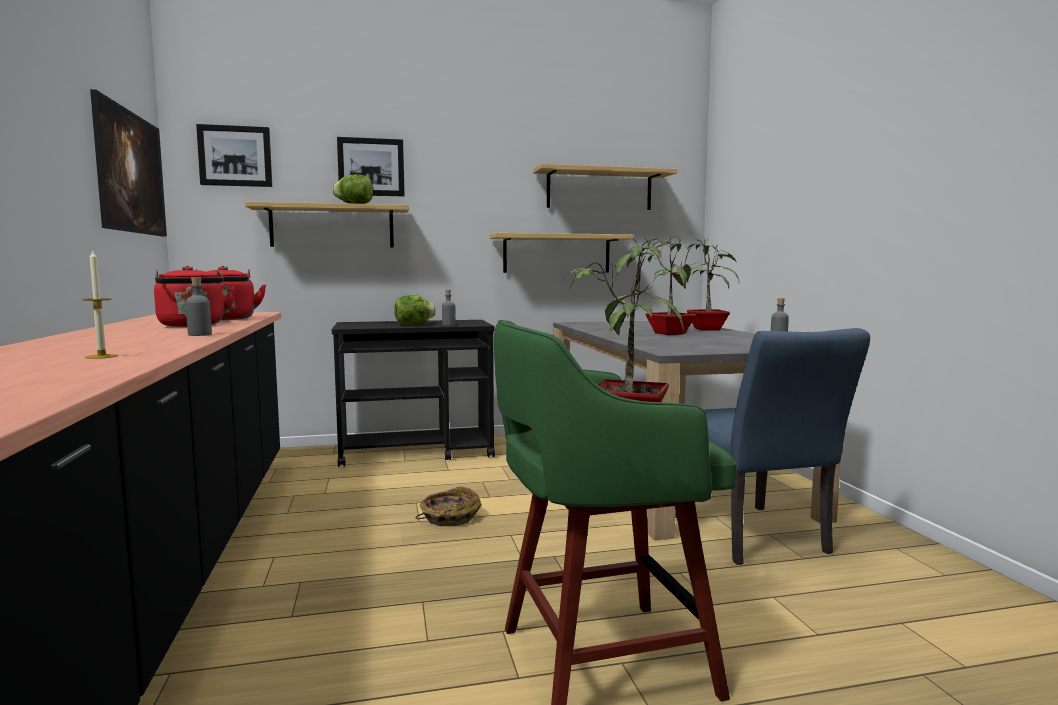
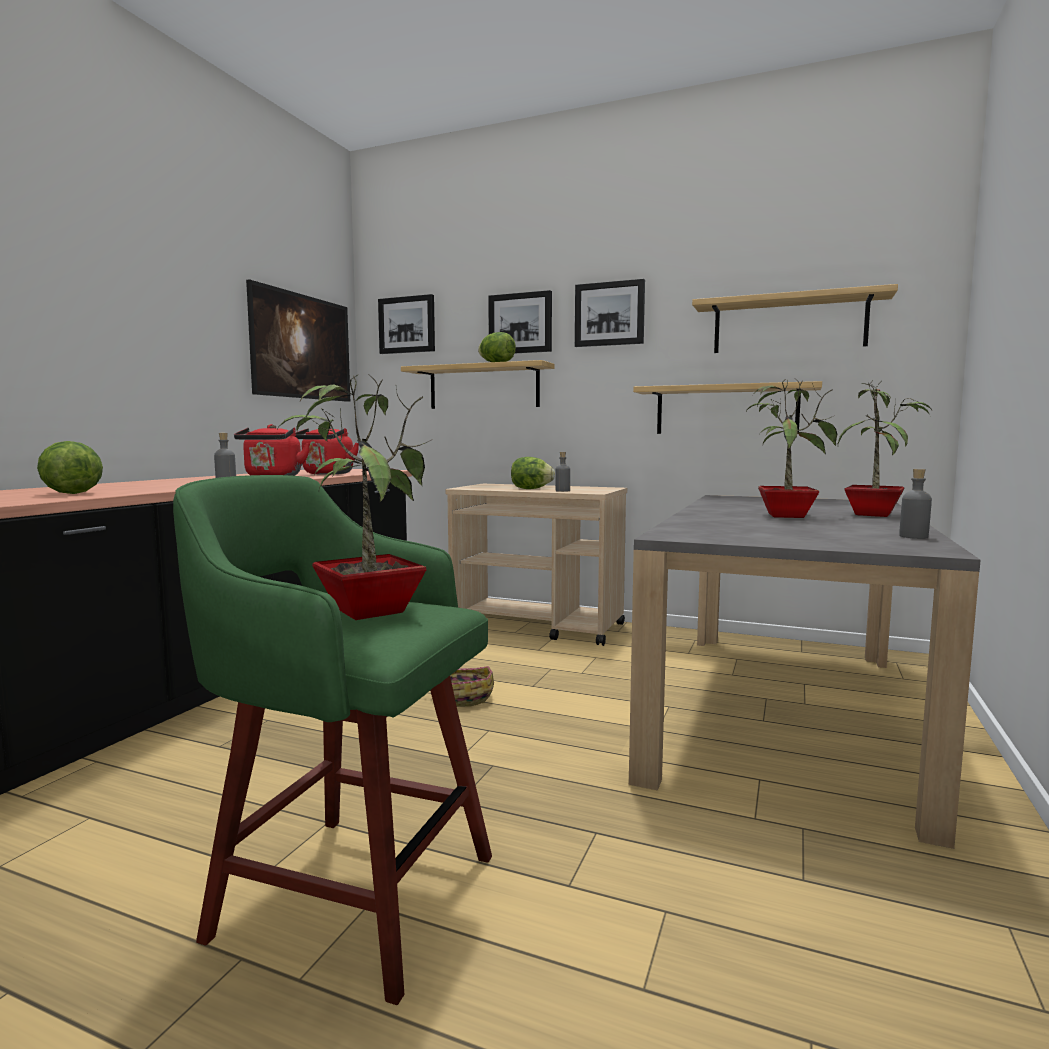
camera: 35 degrees right, 0 degrees up
candle [82,249,119,359] -> lettuce [37,441,103,494]
black cart [332,320,495,467] -> beige cart [445,484,627,646]
blue chair [675,328,870,565] -> none
none -> picture [575,279,645,347]

